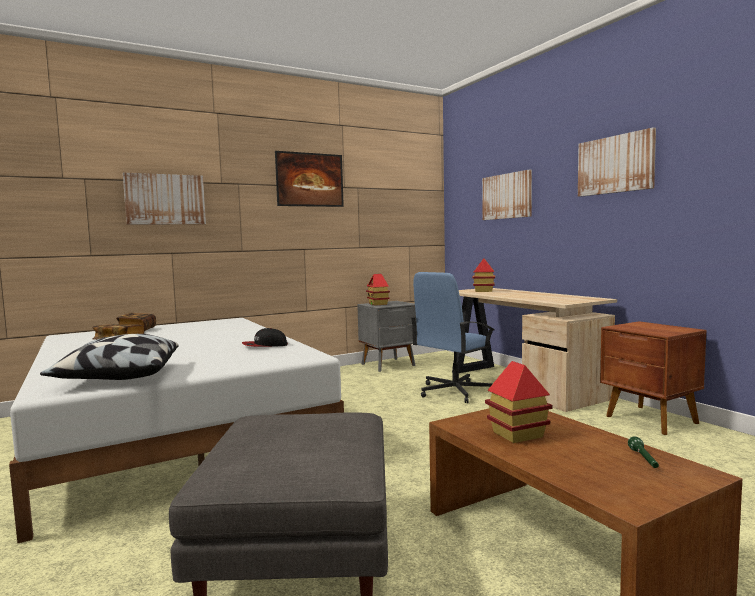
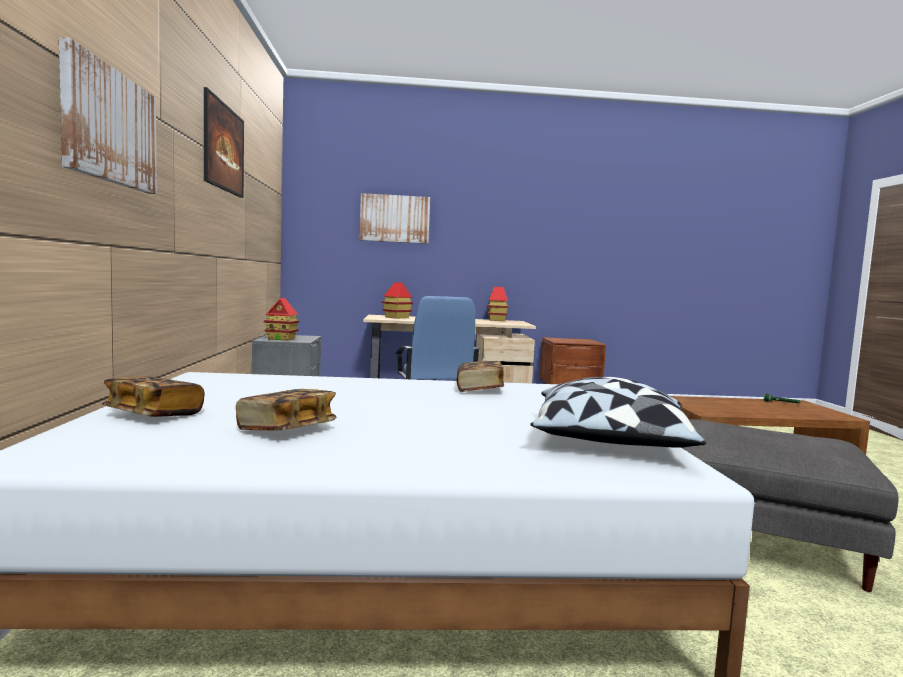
camera: 65 degrees left, 0 degrees up
cap [242,328,288,347] -> book [457,361,504,392]
toy house [485,361,553,443] -> toy house moved to [488,287,508,321]
picture [578,127,656,197] -> none

